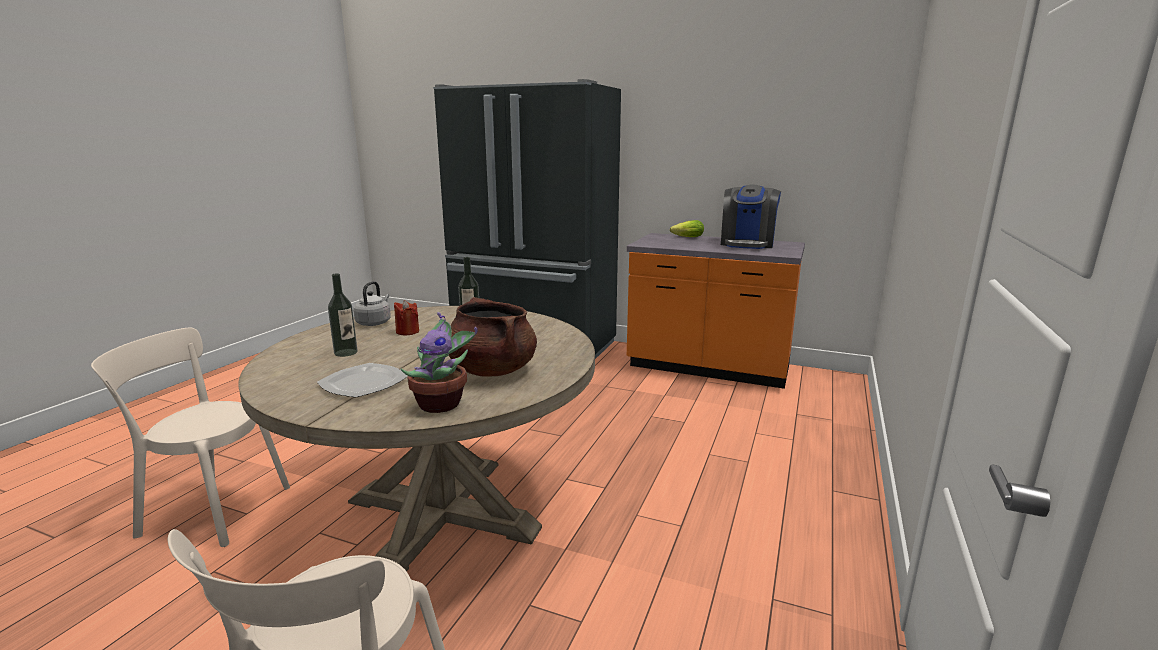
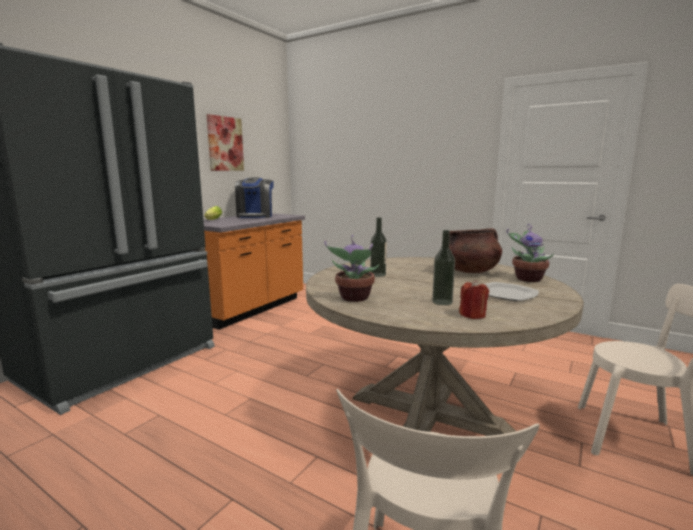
camera: 80 degrees left, 5 degrees down
grey kettle [353,281,391,326] -> potted plant [324,235,380,302]
red candle [394,300,419,335] -> red candle moved to [459,280,489,319]
coffee machine [721,185,781,249] -> coffee machine turned 60 degrees clockwise [235,177,274,218]
none -> picture [206,114,244,171]

